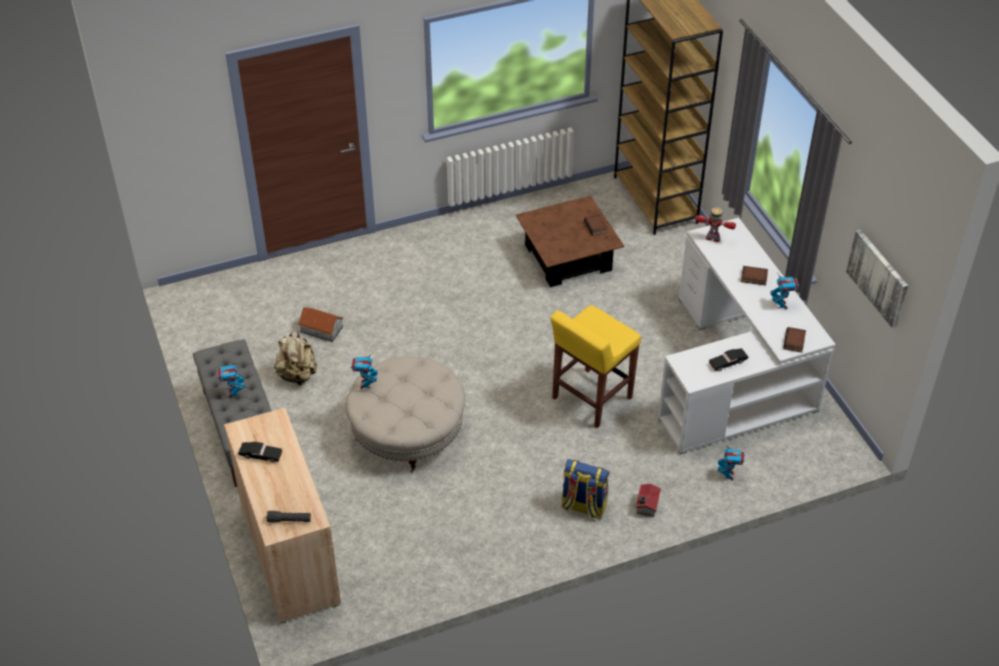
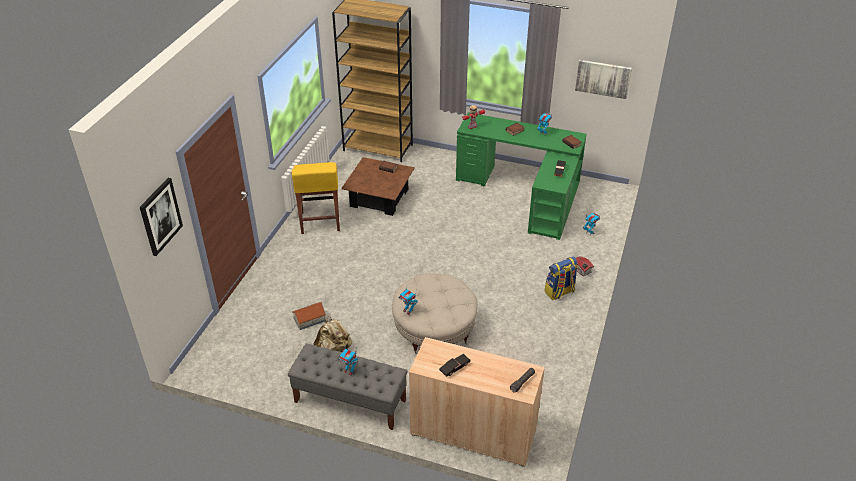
camera: 50 degrees left, 5 degrees down
yellow stool [551,305,641,428] -> yellow stool moved to [292,162,340,234]
white desk [658,218,836,455] -> green desk [456,113,587,240]
none -> picture [140,178,183,256]

